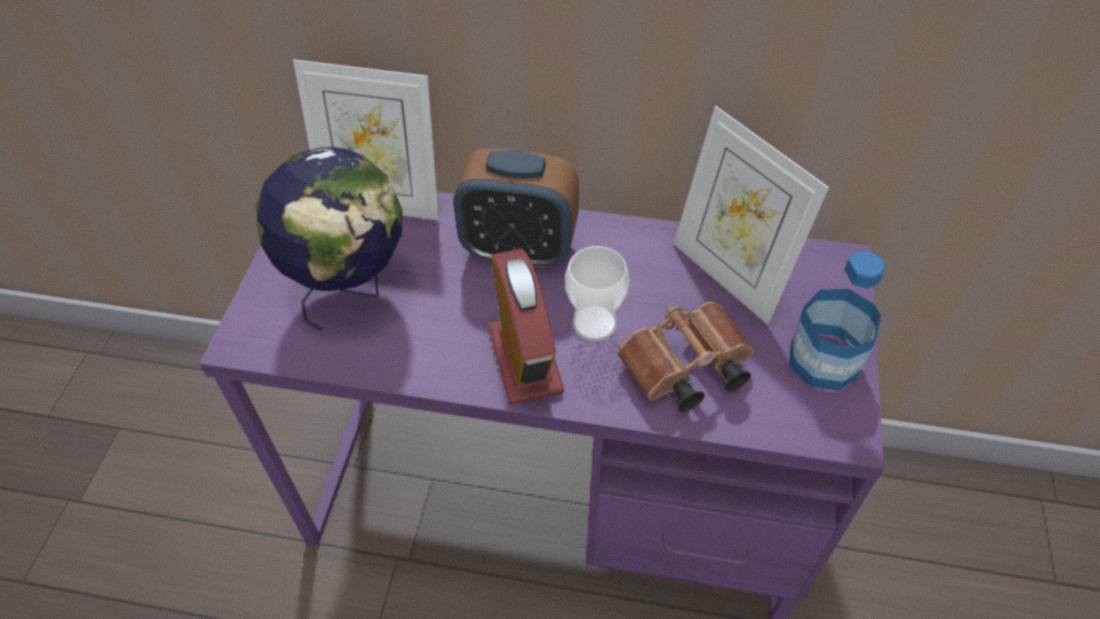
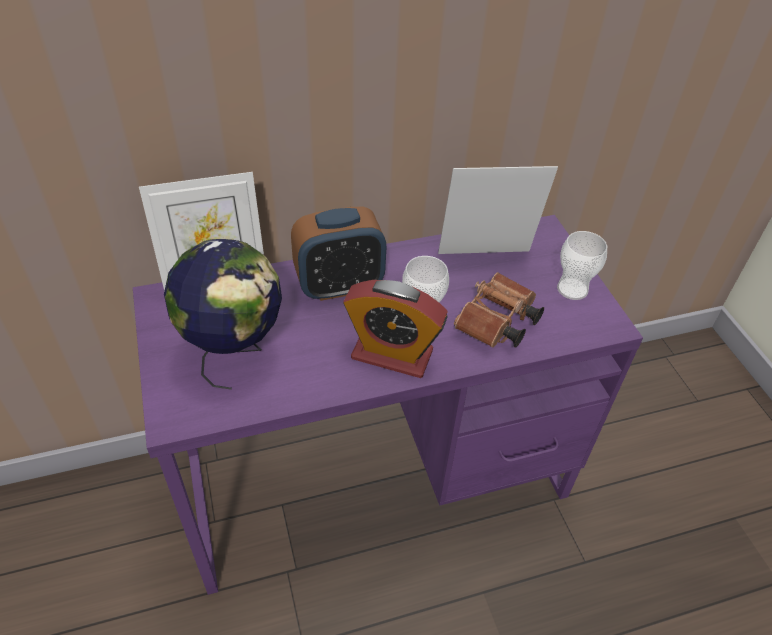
camera: 30 degrees left, 5 degrees down
alarm clock [488,249,564,405] -> alarm clock turned 150 degrees clockwise [343,280,448,378]
picture frame [674,106,829,325] -> picture frame turned 150 degrees clockwise [438,166,558,254]
bottle [790,251,885,391] -> cup [557,231,607,300]

